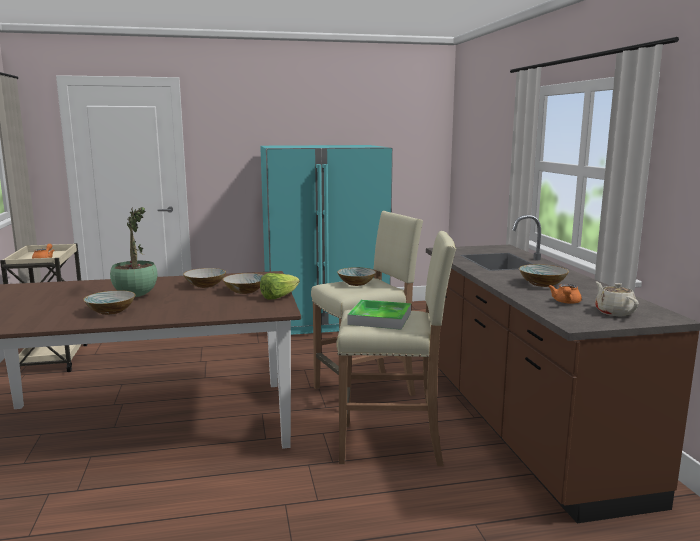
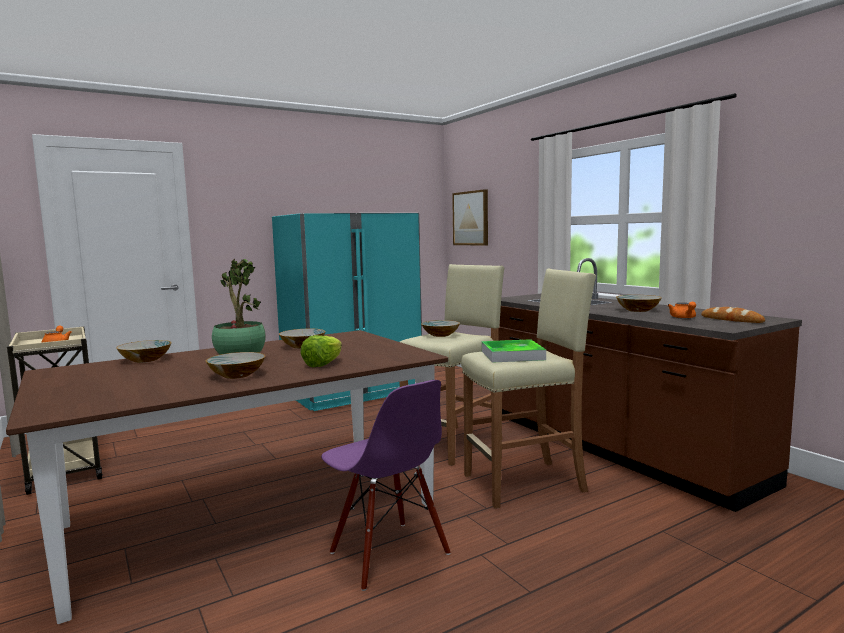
camera: 20 degrees left, 5 degrees down
bowl [223,273,264,294] -> bowl moved to [116,340,172,363]
lettuce [260,273,300,299] -> lettuce moved to [300,335,342,367]
beige teapot [595,282,639,316] -> bread [701,307,765,323]
none -> purple chair [321,380,450,591]
none -> picture [452,189,488,246]

